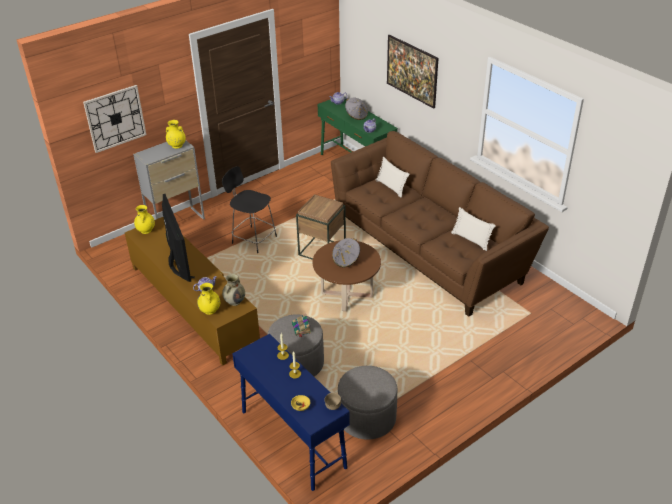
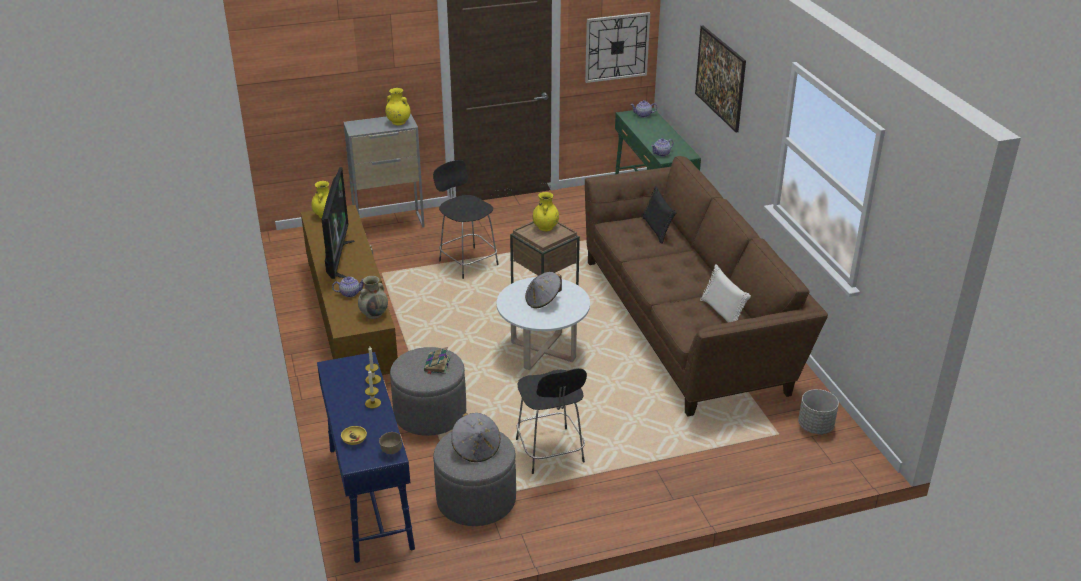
camera: 20 degrees right, 5 degrees down
wall clock [83,85,146,153] -> wall clock moved to [585,12,650,83]
yellow vase [197,283,220,315] -> yellow vase moved to [533,192,559,231]
brown coffee table [313,240,381,311] -> white coffee table [497,277,590,370]
grey hat [345,97,368,120] -> grey hat moved to [451,413,501,462]
white pillow [375,157,409,198] -> black pillow [641,186,676,244]
none -> black stool [516,368,587,474]
none -> grey planter [798,389,839,434]

